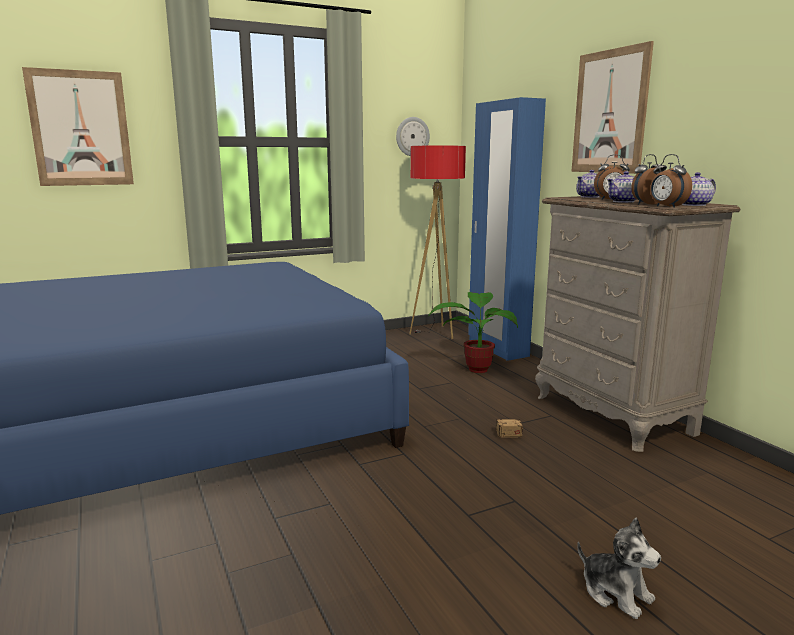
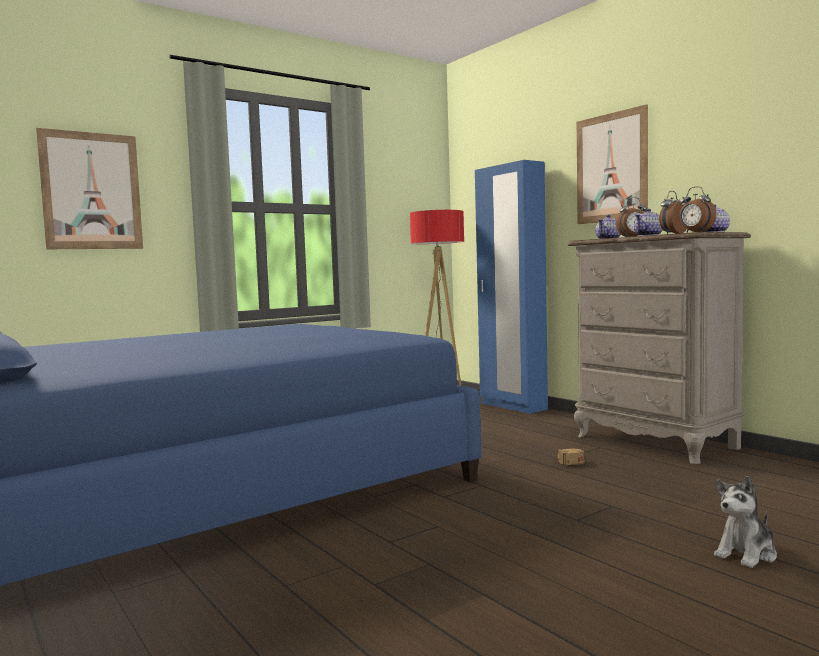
camera: 10 degrees left, 10 degrees down
wall clock [396,117,430,156] -> none
potted plant [429,292,518,373] -> none
plush toy [577,517,661,619] -> plush toy turned 105 degrees clockwise [714,476,777,568]

